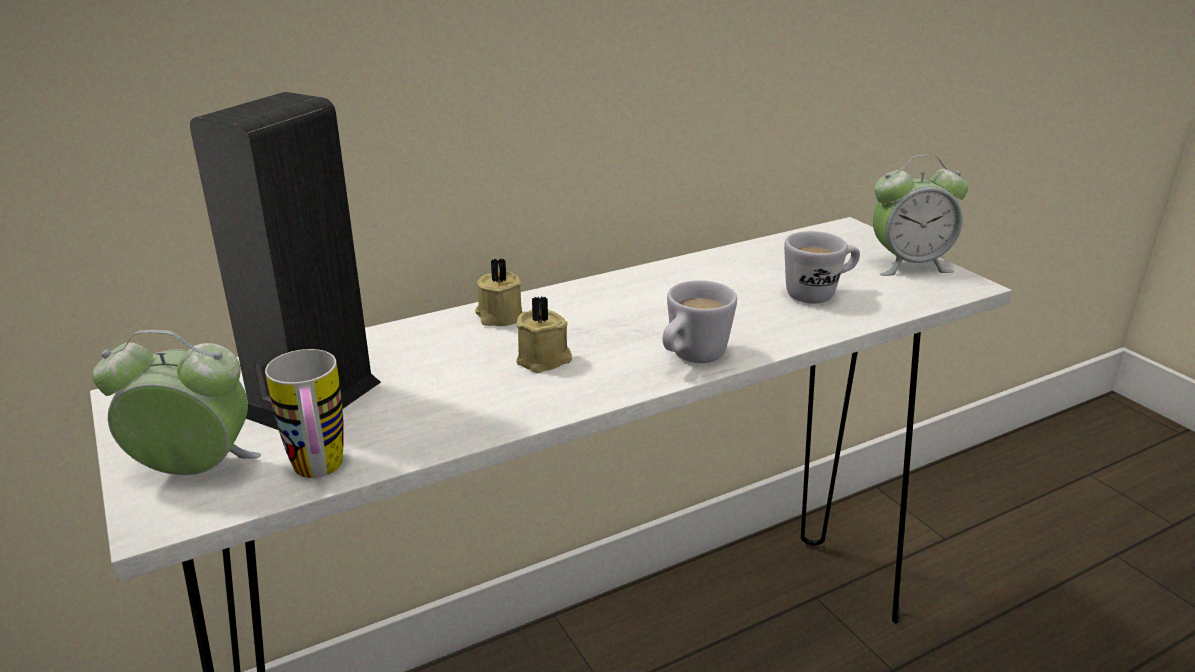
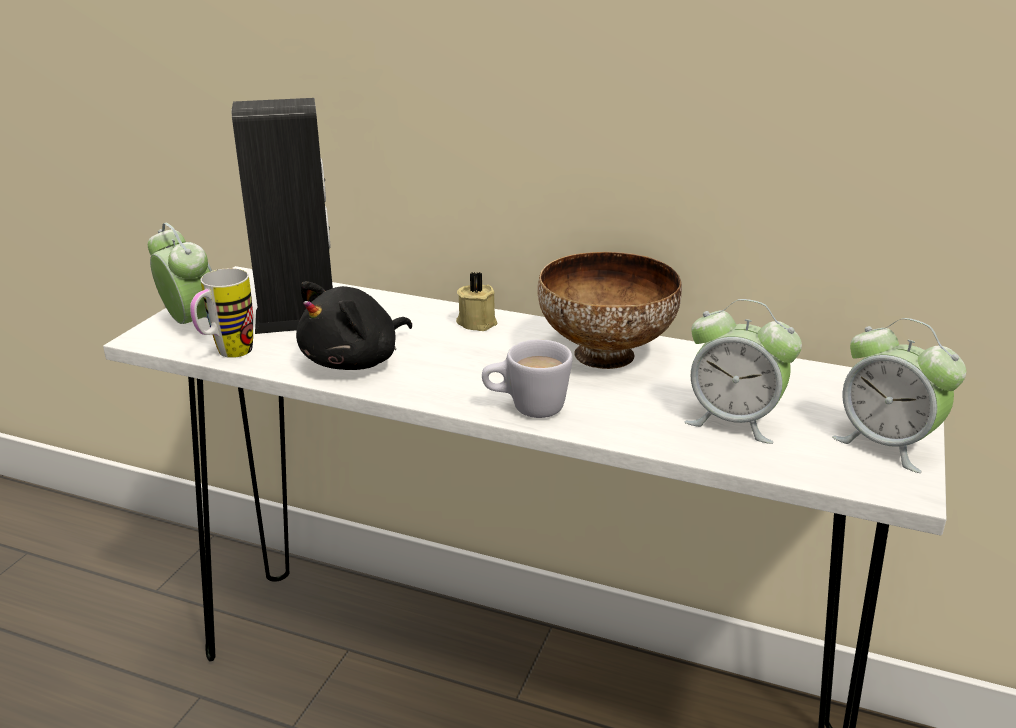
camera: 50 degrees right, 0 degrees up
beige candle [516,296,572,373] -> none
white mug [784,231,860,304] -> alarm clock [684,299,802,444]
none -> black plush toy [296,281,412,370]
none -> bowl [537,252,682,369]

